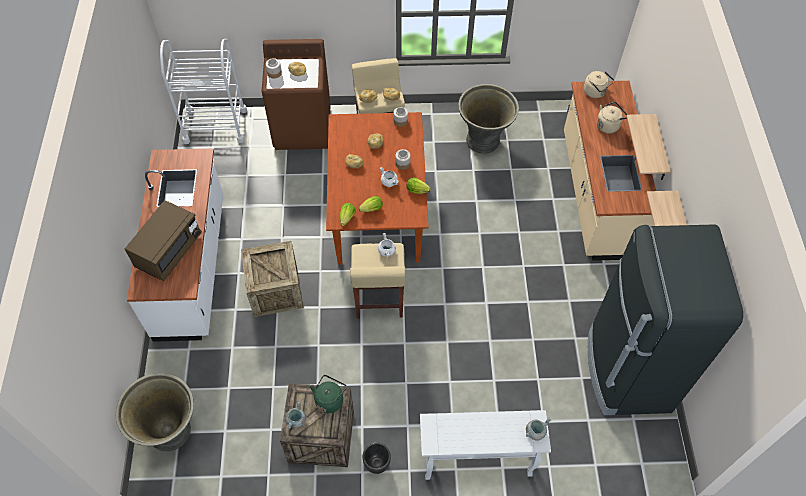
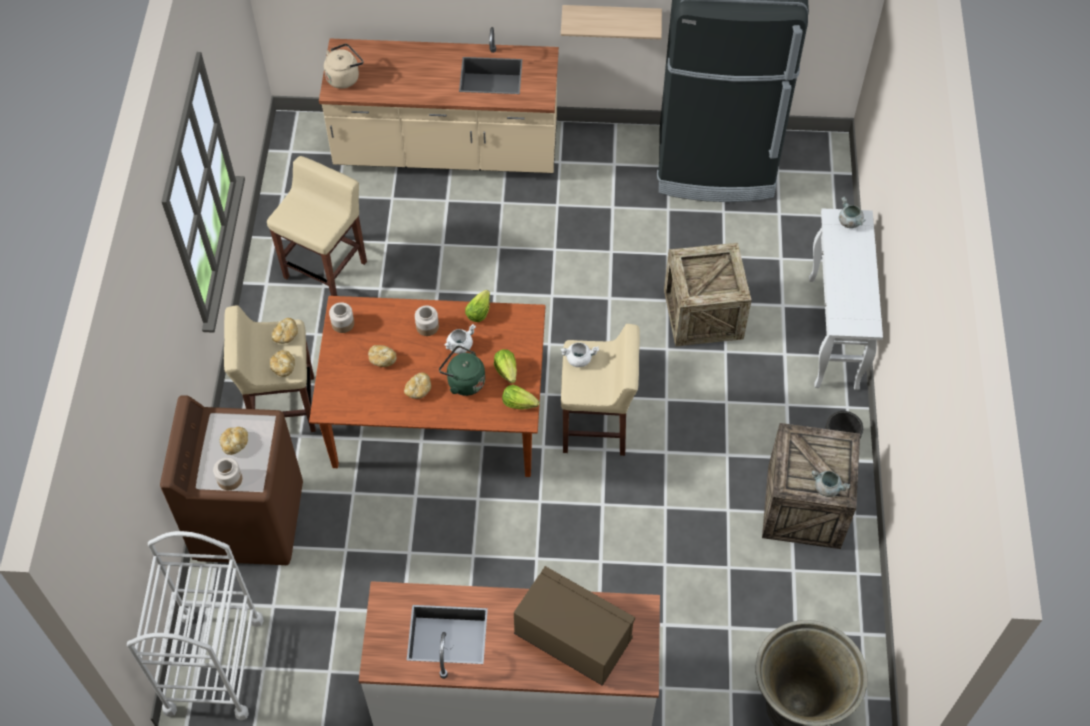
camera: 85 degrees left, 0 degrees up
crate [241,241,304,317] -> crate moved to [664,243,752,346]
green kettle [310,375,347,413] -> green kettle moved to [439,345,485,396]
grey planter [458,84,519,154] -> beige stool [267,156,367,296]
beige kettle [597,102,628,133] -> none
shelf [627,114,671,180] -> none

